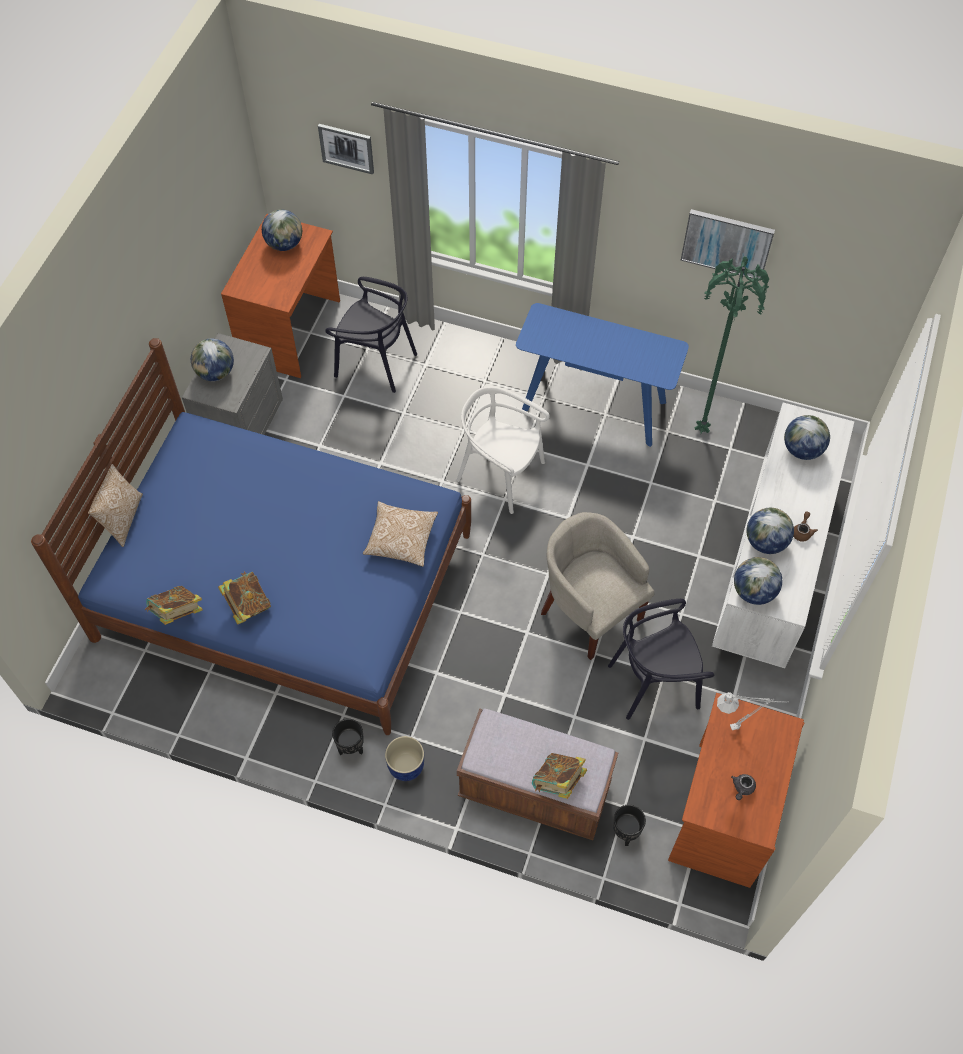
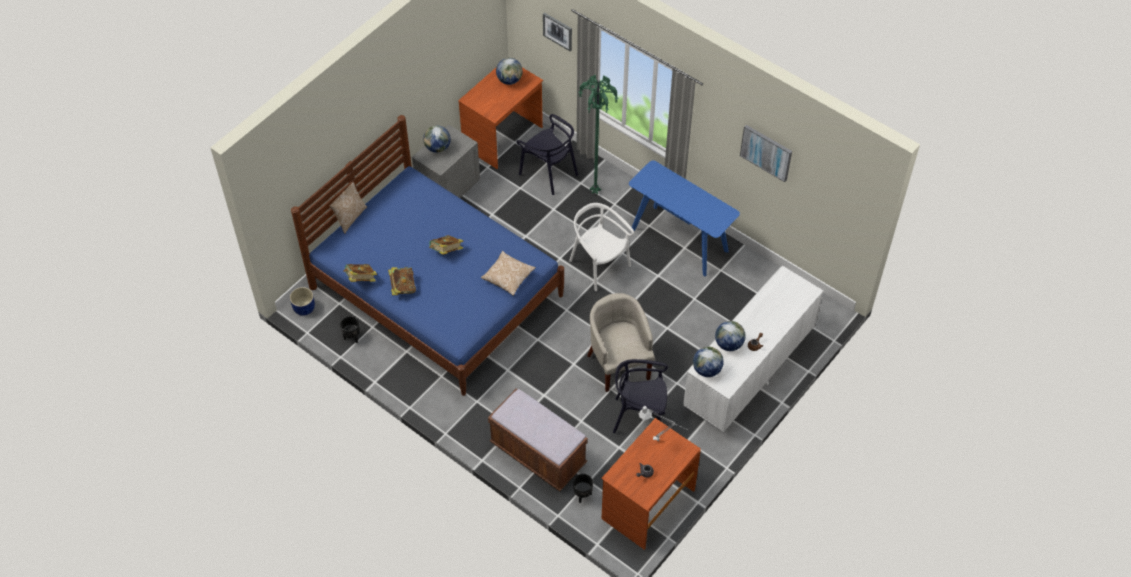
camera: 20 degrees right, 5 degrees down
black planter [332,719,364,755] -> black planter moved to [340,316,360,343]
blue planter [385,736,424,781] -> blue planter moved to [290,287,315,316]
book [532,753,587,799] -> book moved to [429,235,463,255]
green floor lamp [695,256,769,434] -> green floor lamp moved to [579,75,619,194]
globe [784,415,830,460] -> none

